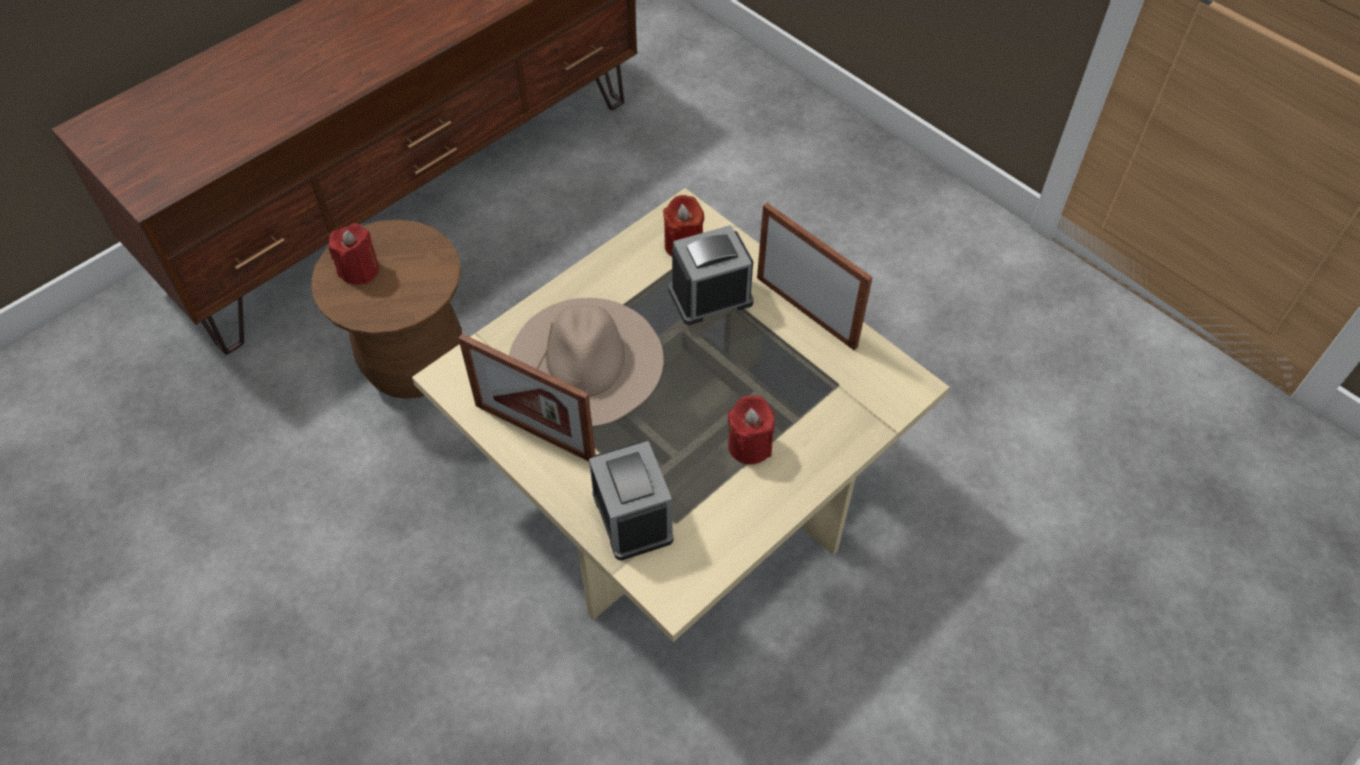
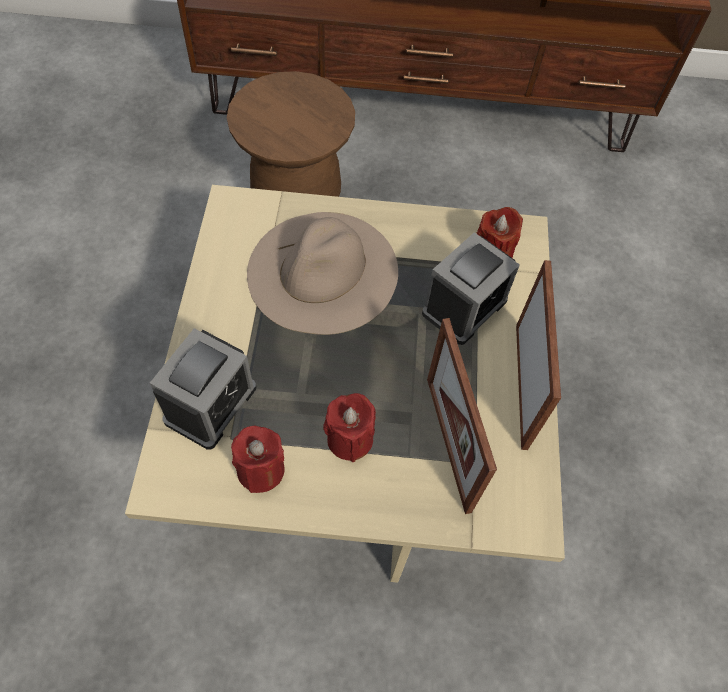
camera: 45 degrees right, 5 degrees up
red candle [329,223,379,285] -> red candle moved to [231,426,285,493]
picture frame [458,334,595,462] -> picture frame moved to [427,318,497,514]
alarm clock [668,225,754,325] -> alarm clock turned 105 degrees clockwise [422,232,520,345]

